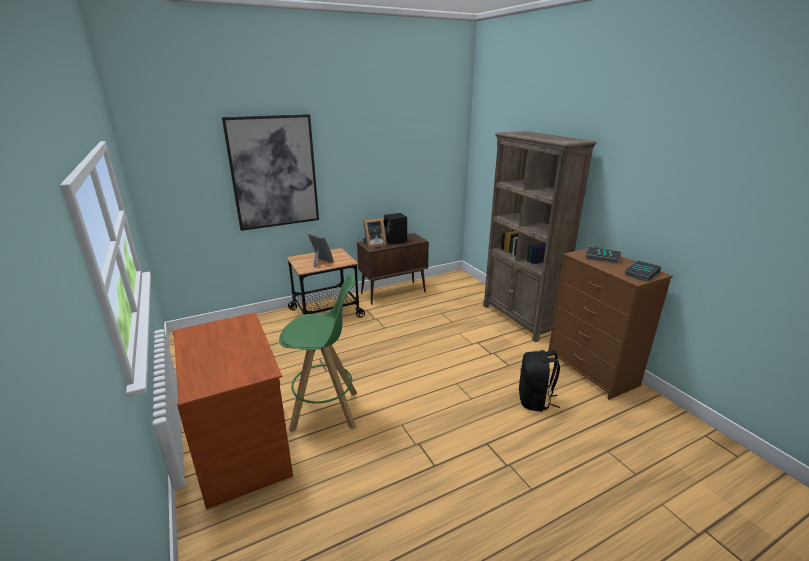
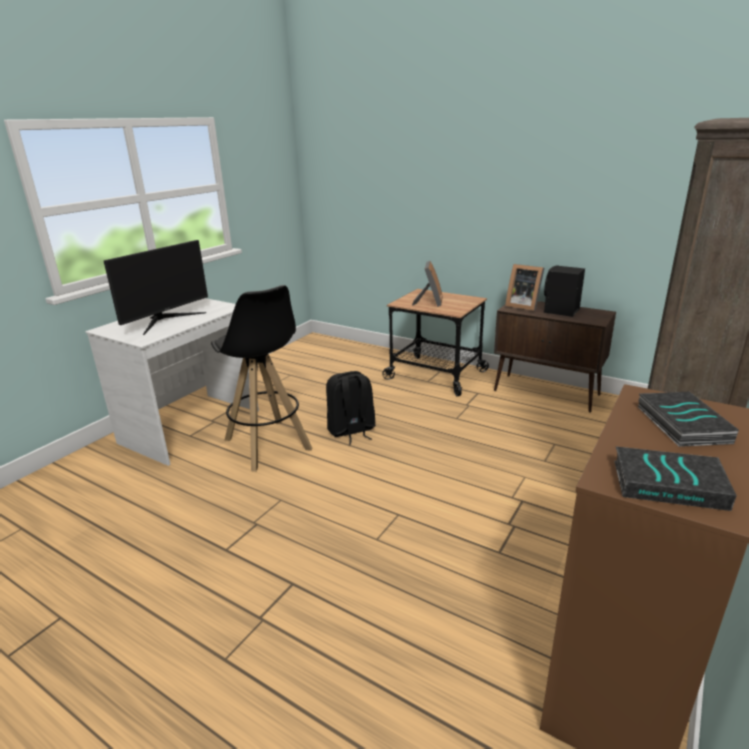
camera: 60 degrees right, 0 degrees up
brown desk [173,312,293,509] -> white desk [85,298,259,466]
picture [222,114,319,231] -> none
green stool [279,274,357,433] -> black stool [211,285,312,472]
black backpack [519,350,560,412] -> black backpack moved to [326,371,376,445]
none -> monitor [103,240,208,335]

